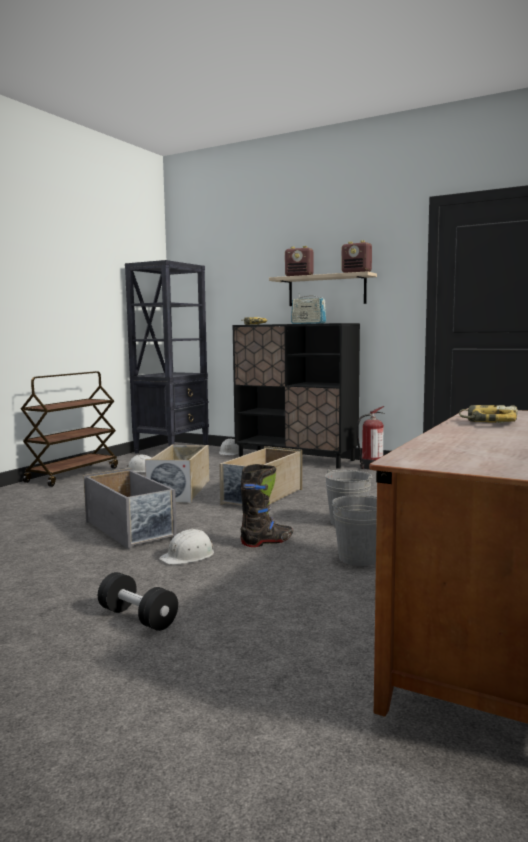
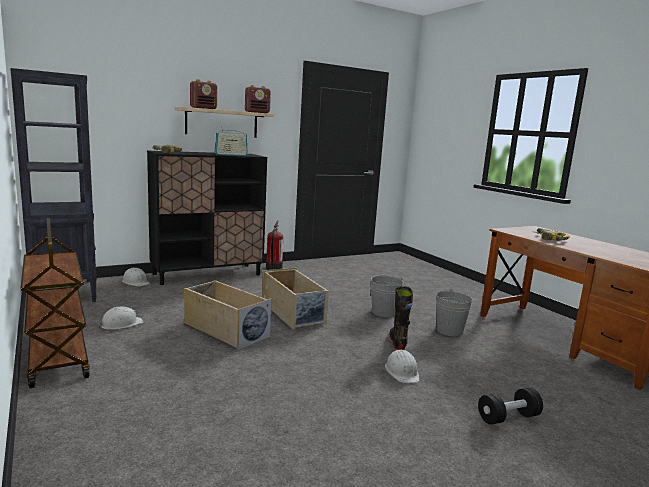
camera: 60 degrees left, 5 degrees up
grey storage box [83,468,177,549] -> none

